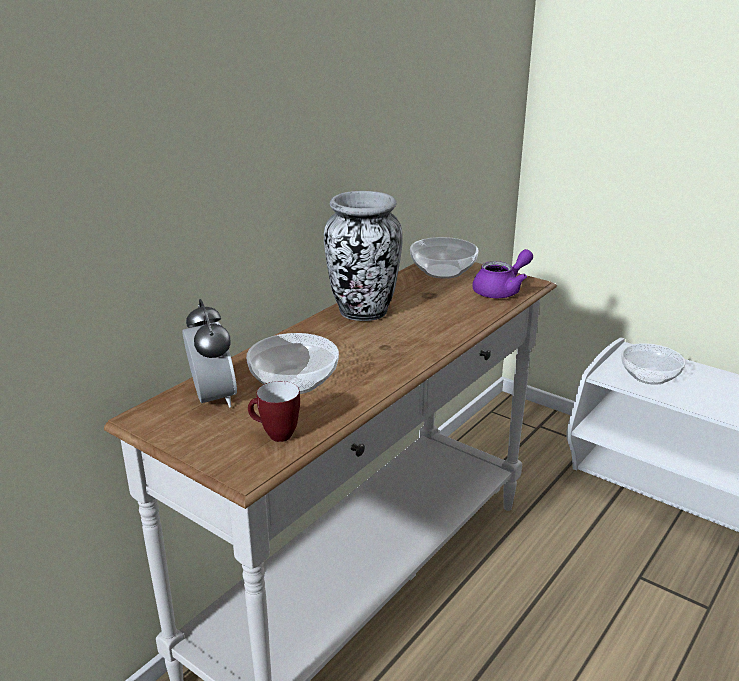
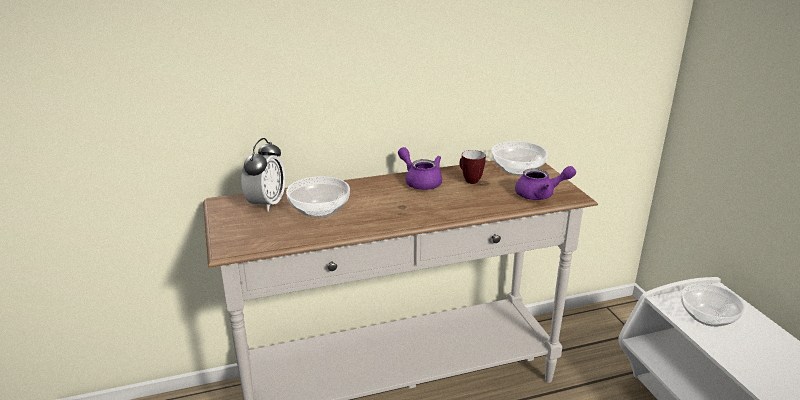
camera: 35 degrees right, 0 degrees up
mug [248,381,300,442] -> mug moved to [459,150,486,184]
vase [324,191,403,321] -> purple teapot [398,147,442,190]

